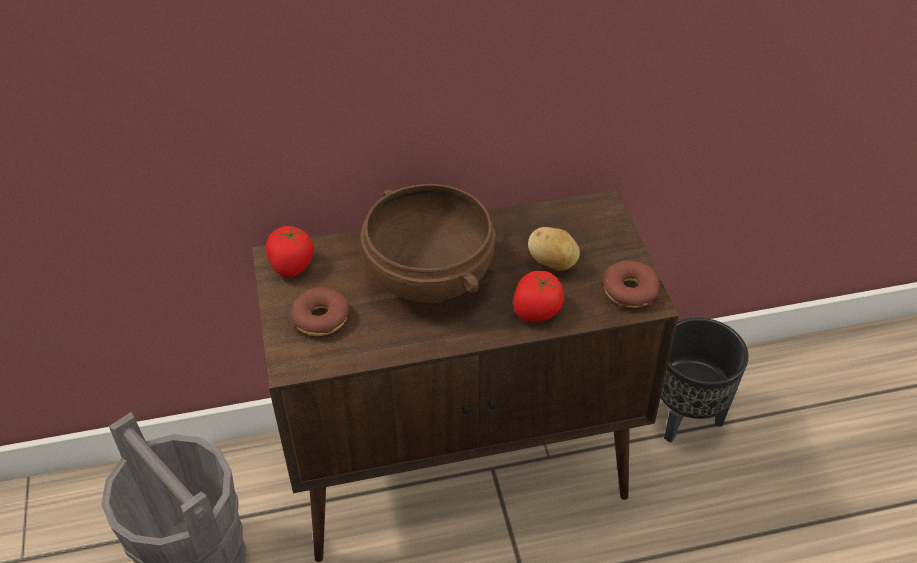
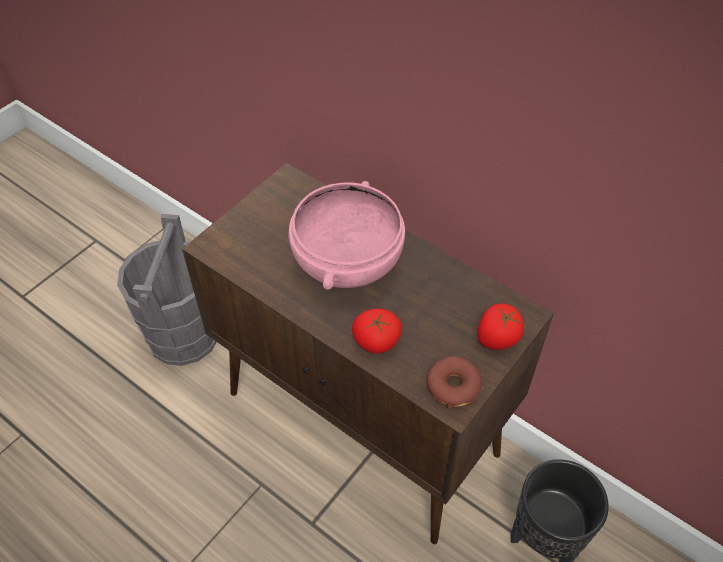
camera: 50 degrees right, 5 degrees up
tomato [266,225,314,277] -> tomato moved to [477,303,524,350]
donut [290,287,349,336] -> none
brown bowl [361,184,496,303] -> pink bowl [289,181,405,290]
potato [528,227,580,271] -> none

